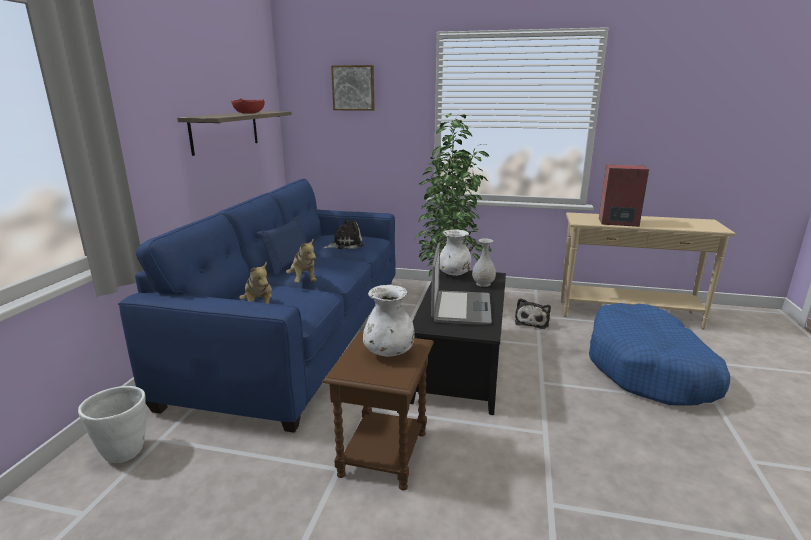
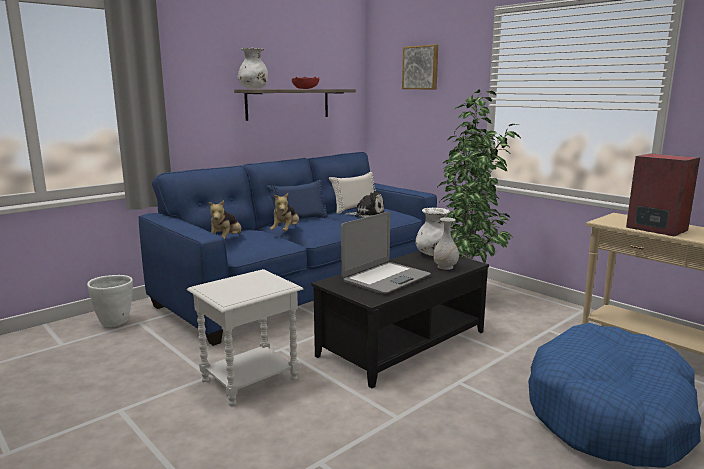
camera: 35 degrees right, 5 degrees down
brown side table [322,331,434,490] -> white side table [187,269,304,406]
white vase [363,285,415,357] -> white vase moved to [237,48,268,89]
plush toy [515,298,551,329] -> none
none -> white pillow [329,172,376,214]

